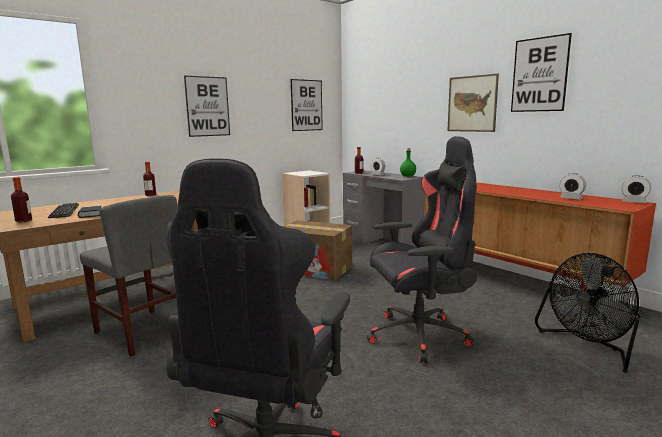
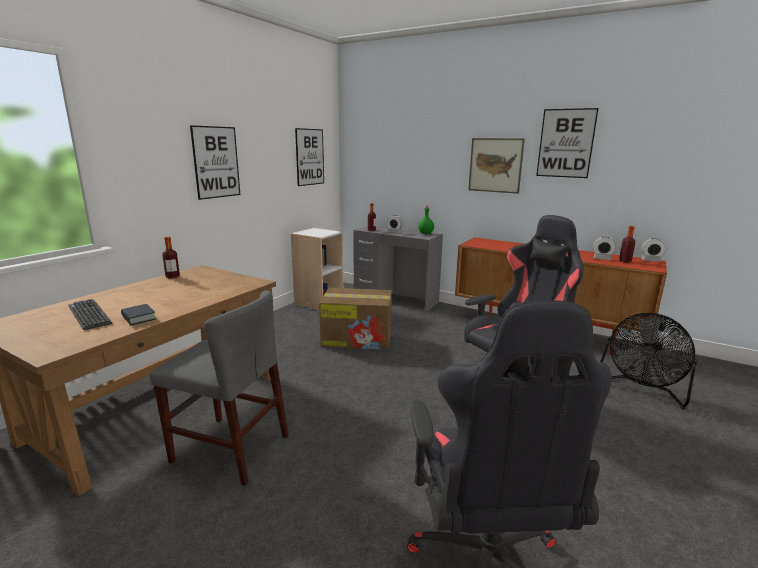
camera: 20 degrees left, 5 degrees up
bottle [11,177,32,222] -> bottle moved to [619,226,635,263]

